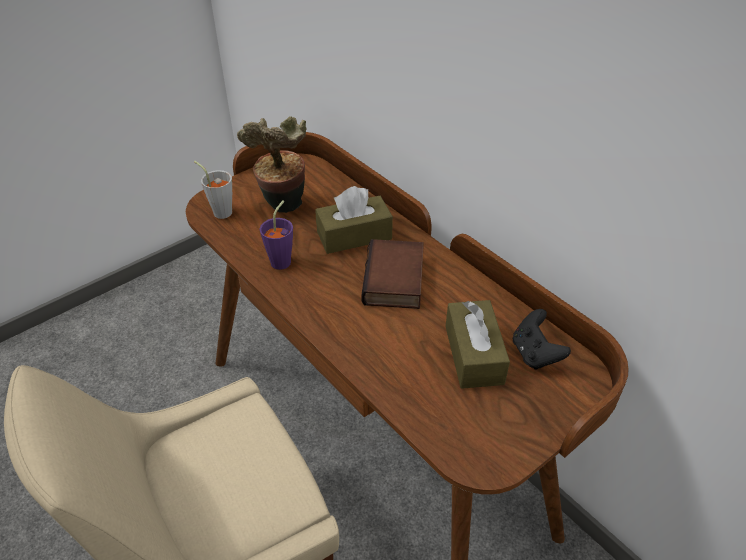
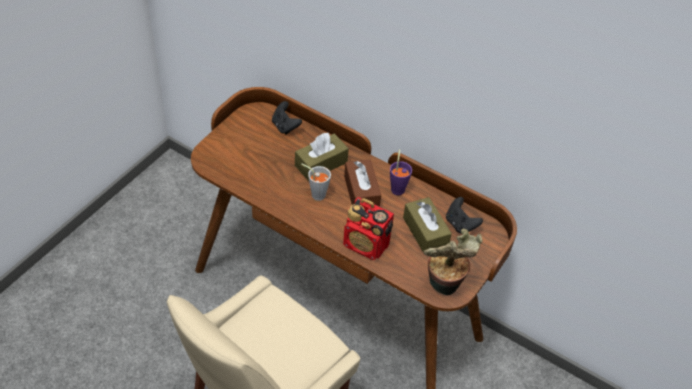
camera: 20 degrees left, 5 degrees up
grey cup [194,161,232,219] -> grey cup moved to [301,164,331,201]
potted plant [237,116,307,213] -> potted plant moved to [423,229,483,295]
purple cup [260,200,293,270] -> purple cup moved to [390,149,412,195]
book [361,239,424,309] -> brown tissue box [344,160,381,207]
none -> black game controller [272,101,302,135]
none -> radio [343,197,394,260]

